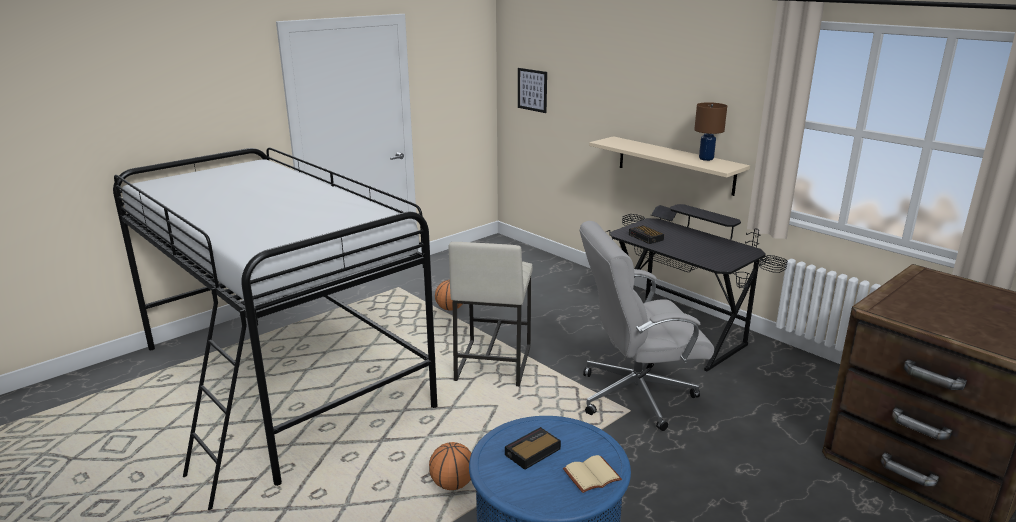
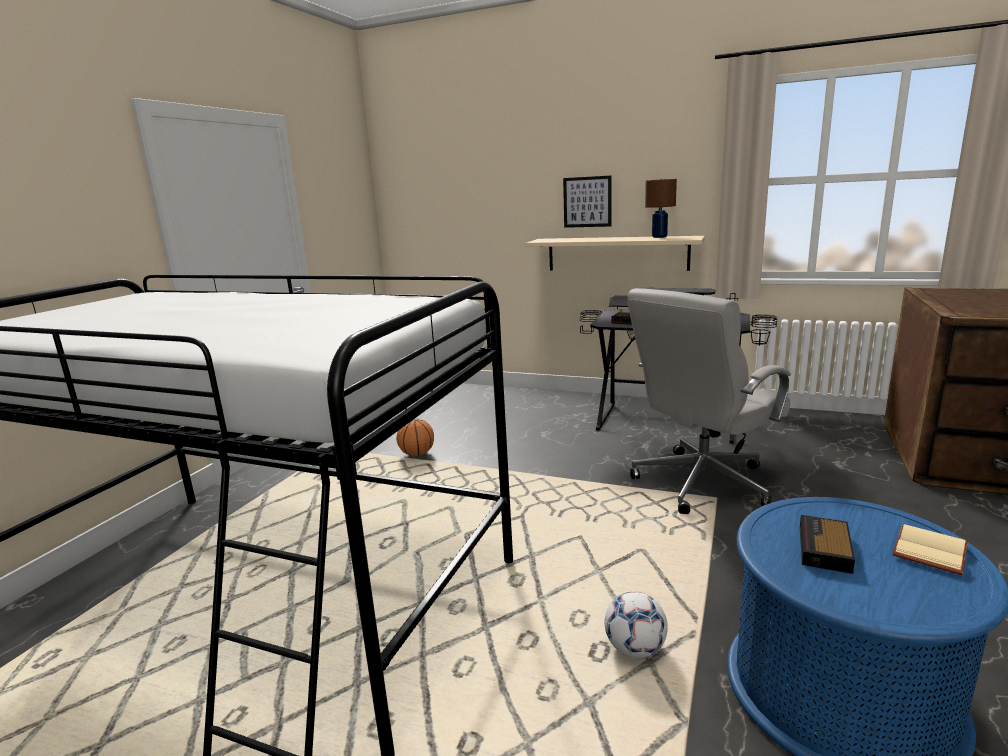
camera: 25 degrees left, 5 degrees down
basketball [429,442,472,490] -> football [605,591,668,658]
beige stool [449,242,533,386] -> none
picture [518,68,547,113] -> picture moved to [563,175,612,228]

